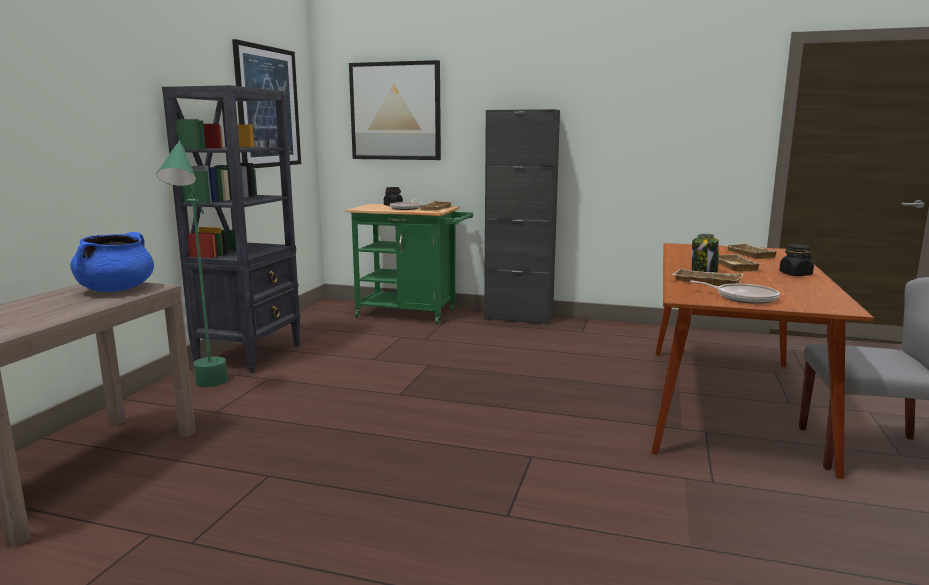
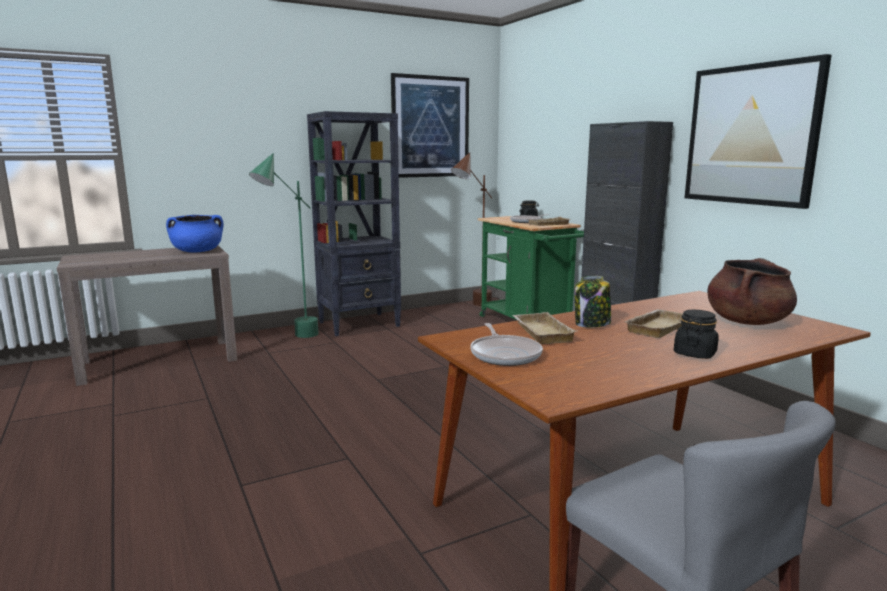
camera: 45 degrees right, 0 degrees up
picture [349,60,441,160] -> picture moved to [685,54,832,209]
beige tray [724,244,779,259] -> brown cooking pot [707,258,797,325]
none -> brown floor lamp [451,152,492,306]

